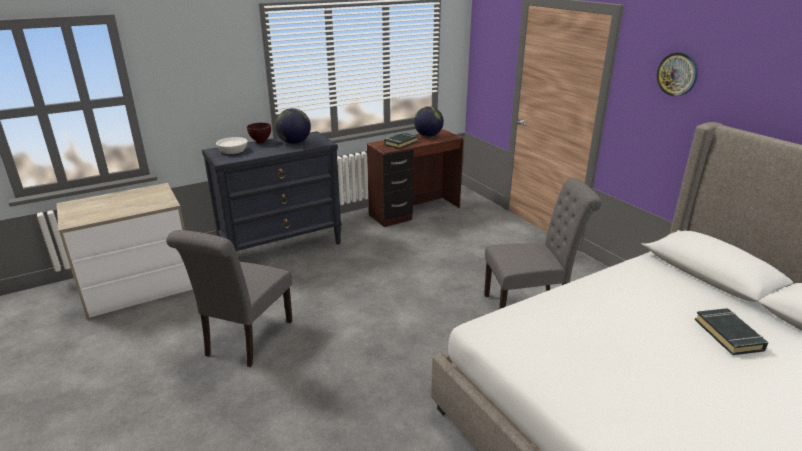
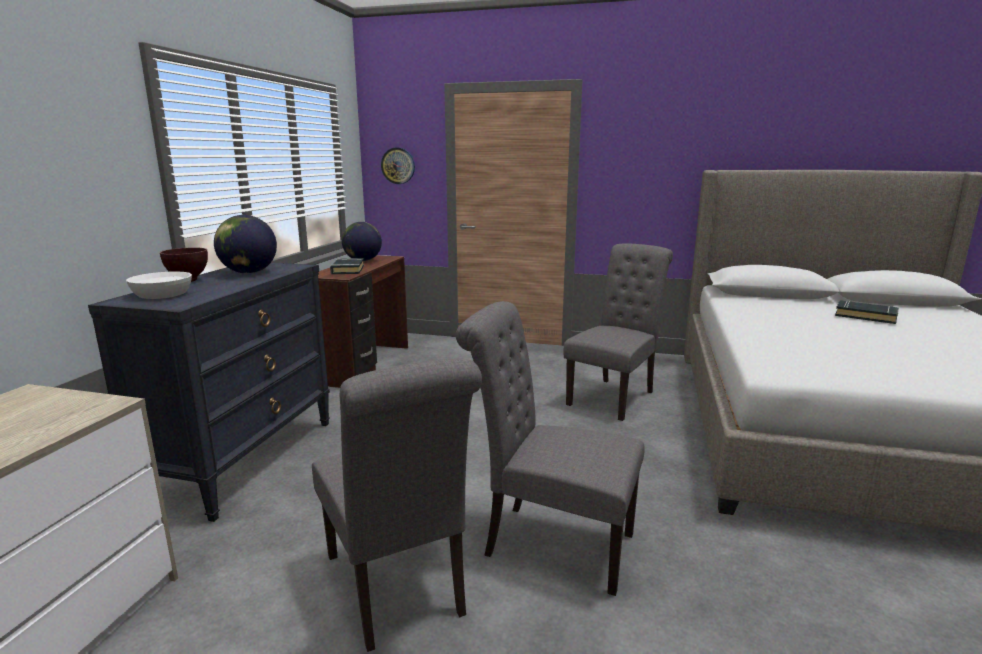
camera: 45 degrees left, 10 degrees down
wall clock [656,52,698,96] -> wall clock moved to [381,147,415,184]
none -> grey chair [456,301,645,596]

